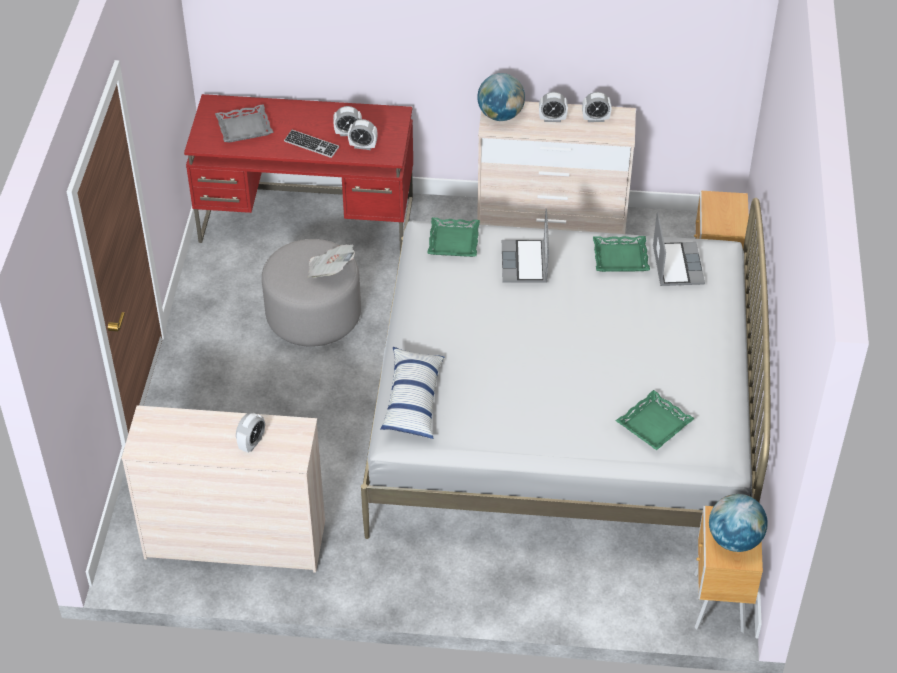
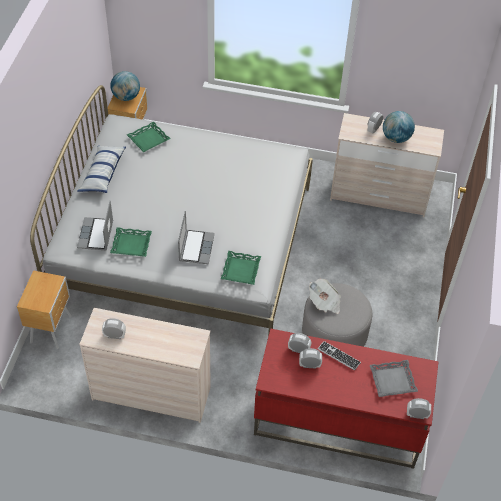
camera: 175 degrees left, 5 degrees up
pillow [380,347,444,439] -> pillow moved to [77,146,126,193]
globe [477,73,525,121] -> globe moved to [383,111,415,143]
alarm clock [539,92,568,122] -> alarm clock moved to [407,398,431,419]

